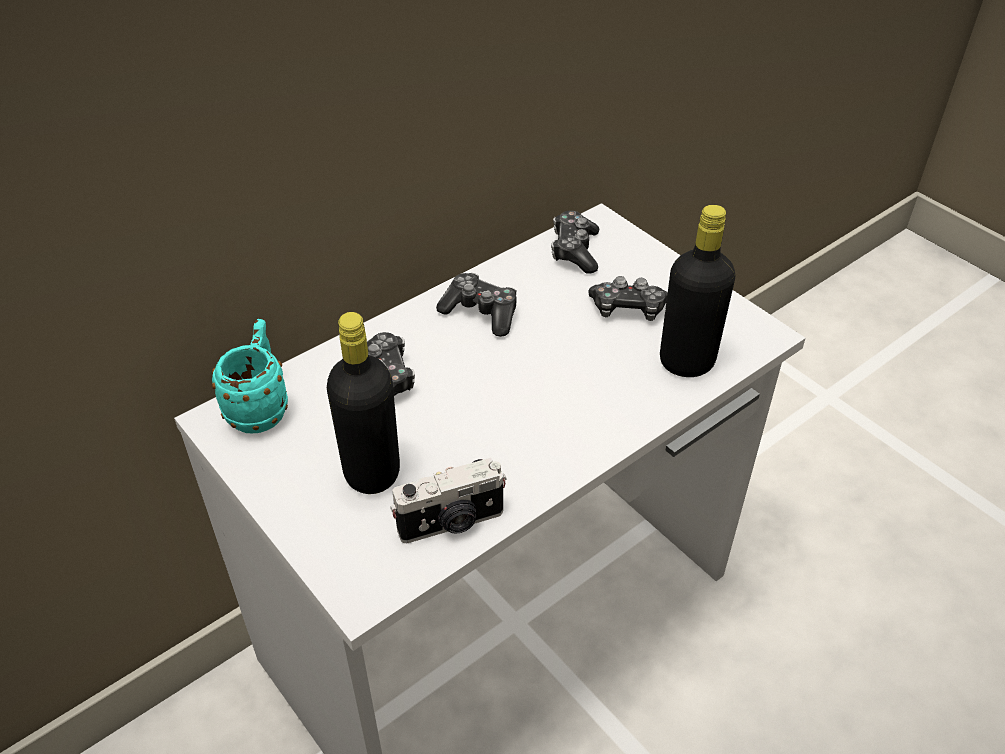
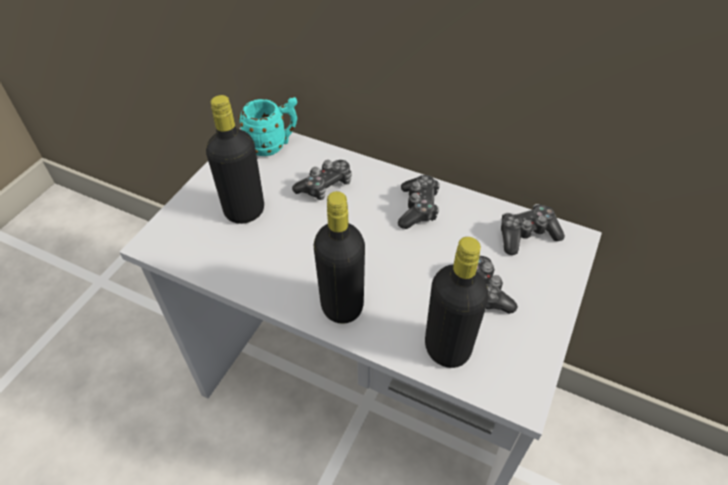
camera: 65 degrees right, 5 degrees up
camera [390,458,507,543] -> none
none -> black bottle [314,191,365,324]

